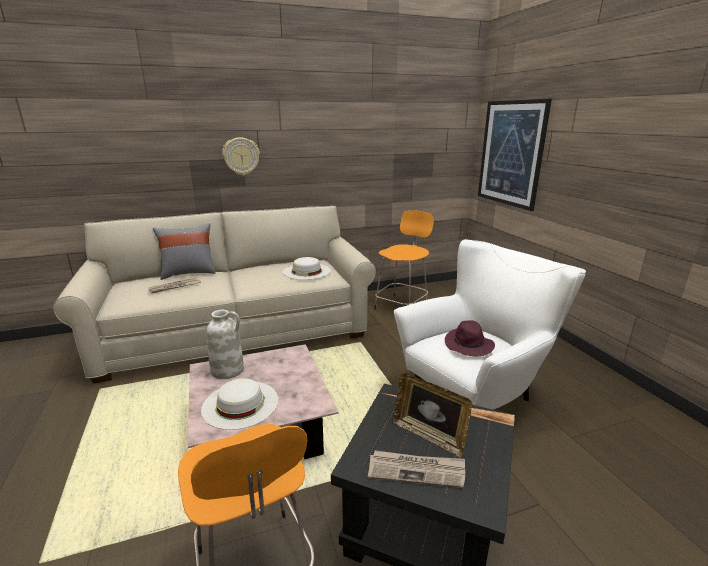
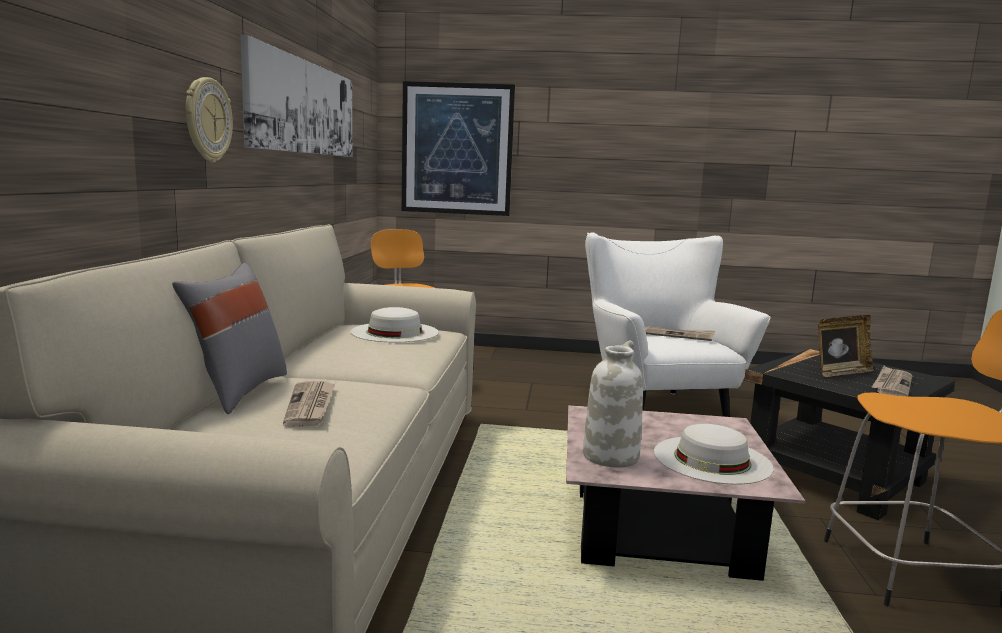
camera: 65 degrees left, 10 degrees down
purple hat [445,320,495,356] -> newspaper [645,327,715,341]
none -> picture [240,35,352,157]

